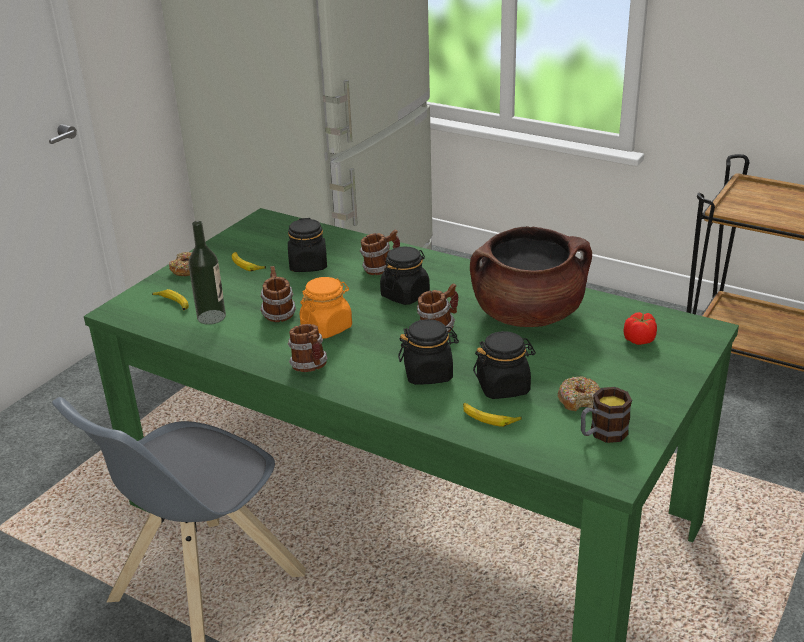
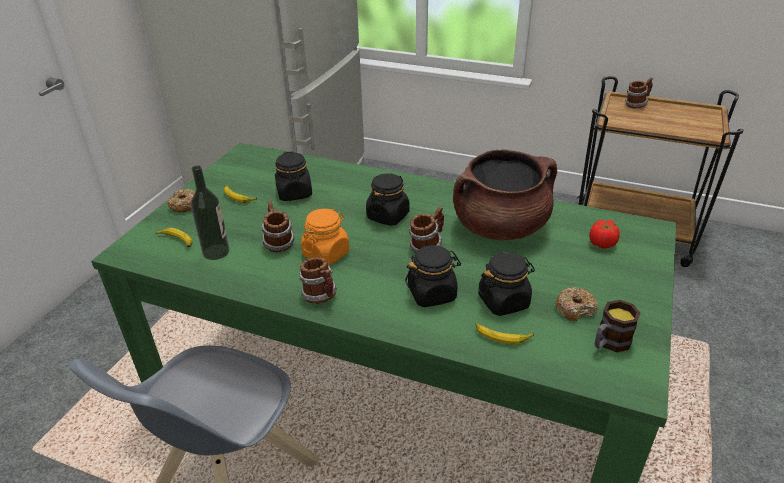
camera: 10 degrees left, 5 degrees up
mug [360,230,400,275] -> mug moved to [625,77,653,109]

